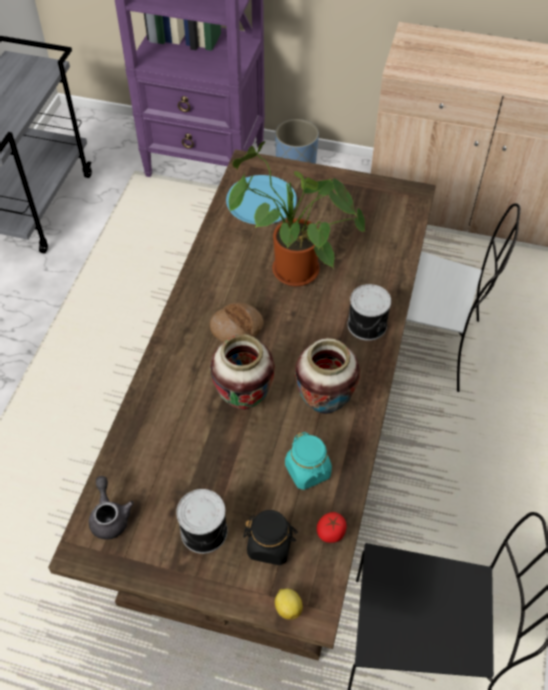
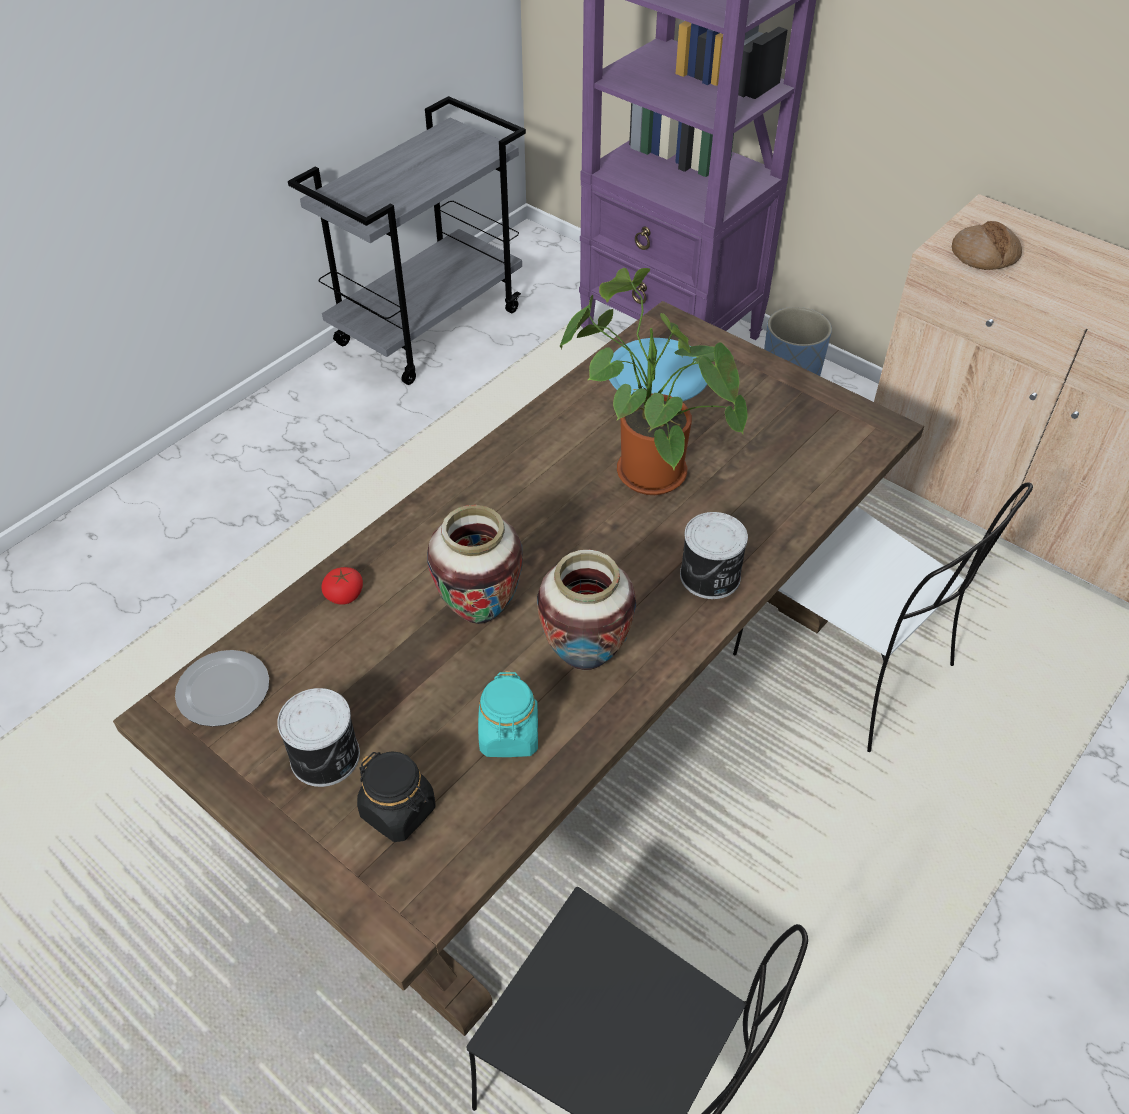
camera: 25 degrees right, 5 degrees down
grey teapot [89,476,134,540] -> plate [175,650,269,727]
bread [210,302,263,343] -> bread moved to [952,221,1022,270]
lemon [275,588,303,620] -> none
tomato [317,512,347,543] -> tomato moved to [321,567,363,605]

